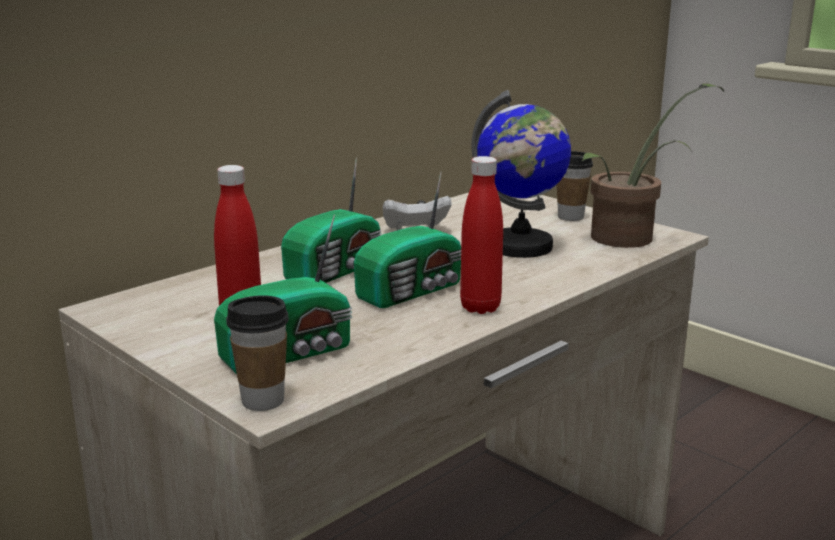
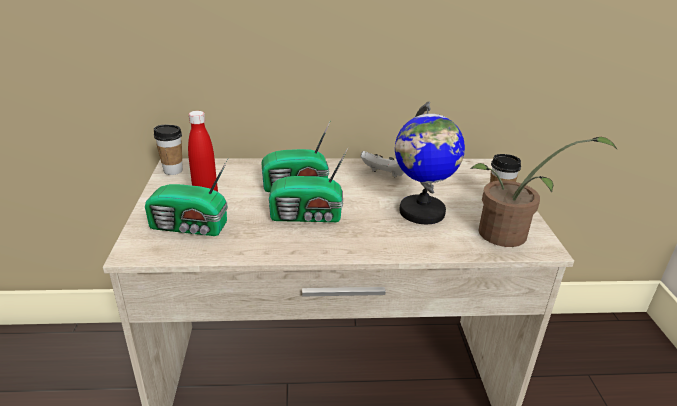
camera: 40 degrees right, 10 degrees up
cup [226,295,289,411] -> cup moved to [154,125,183,175]
red bottle [460,156,503,314] -> none

